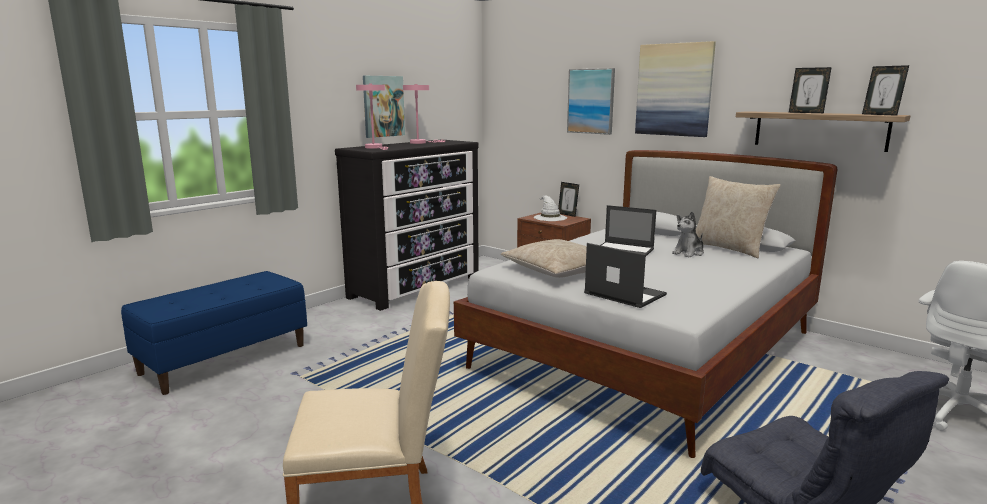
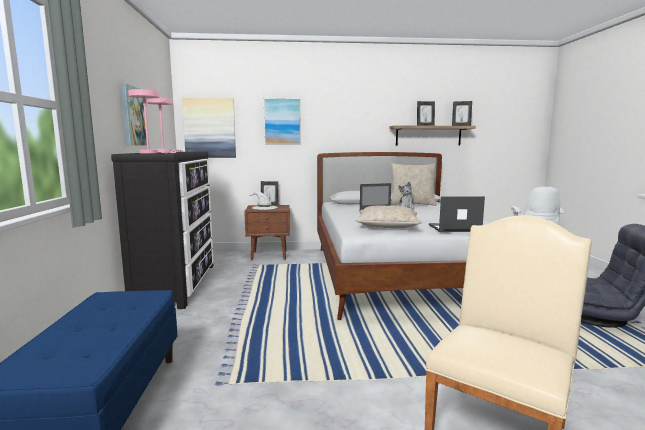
camera: 45 degrees left, 5 degrees down
picture [635,41,716,137] -> picture moved to [182,98,236,158]

